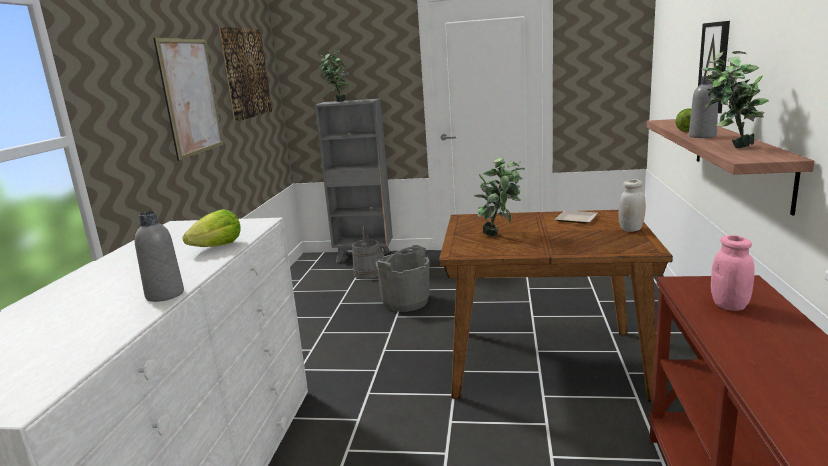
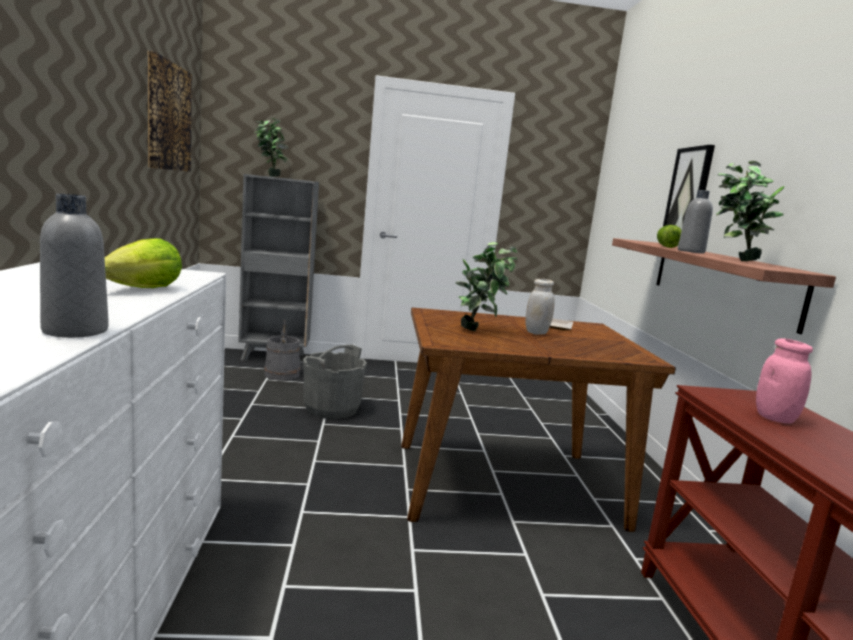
camera: 15 degrees left, 5 degrees down
picture [153,37,223,161] -> none
white jar [619,180,646,232] -> white jar moved to [525,279,554,335]

